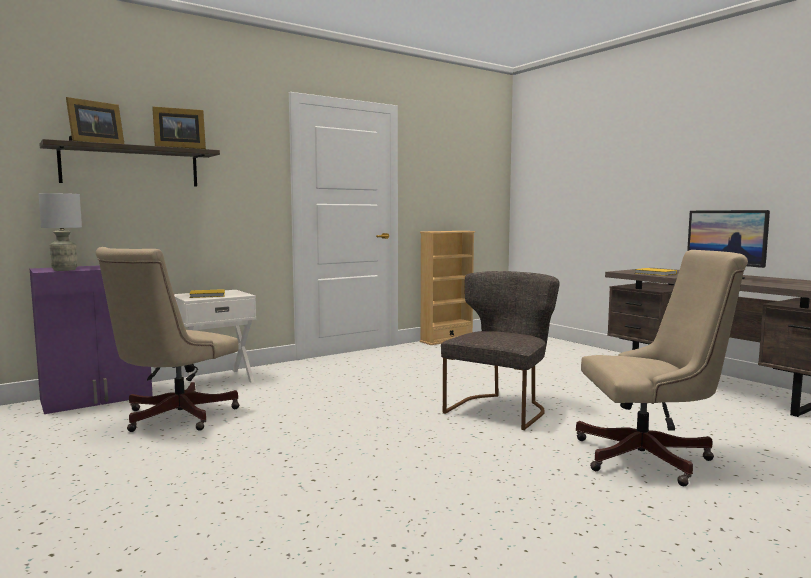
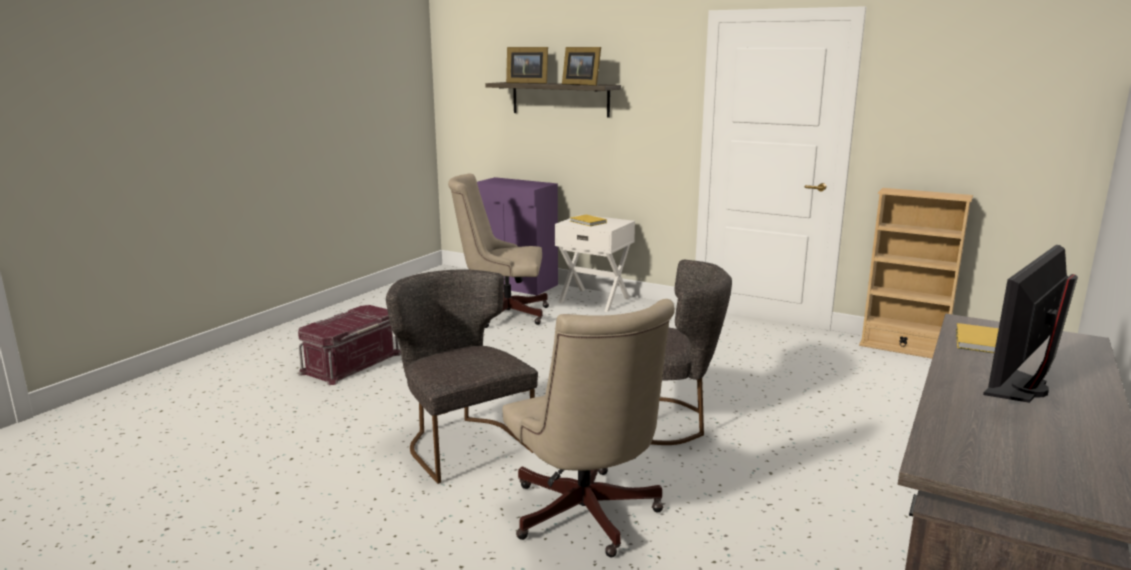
camera: 65 degrees right, 10 degrees up
grey table lamp [39,193,82,271] -> none
none -> red storage box [298,305,401,385]
none -> grey chair [386,269,538,484]

